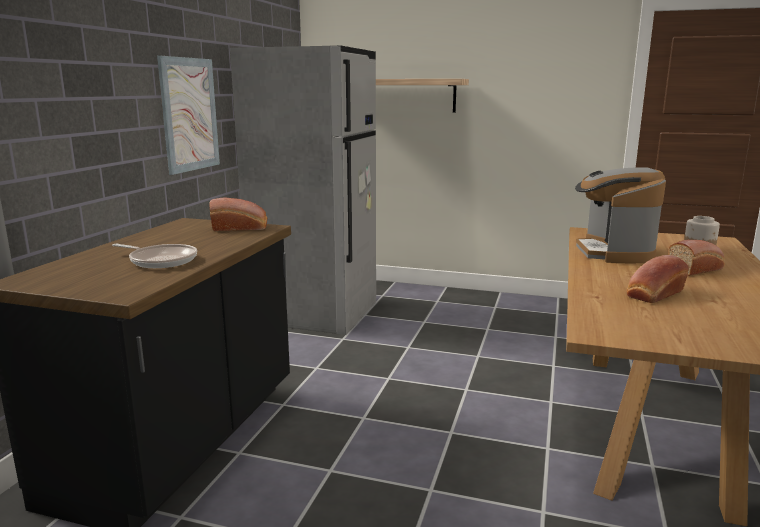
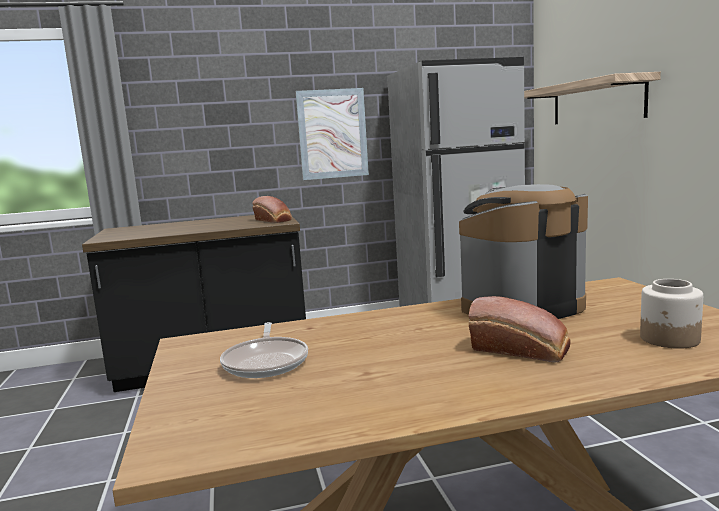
camera: 60 degrees right, 5 degrees down
frying pan [112,244,197,268] -> frying pan moved to [220,322,308,378]
bread [626,255,689,303] -> none

